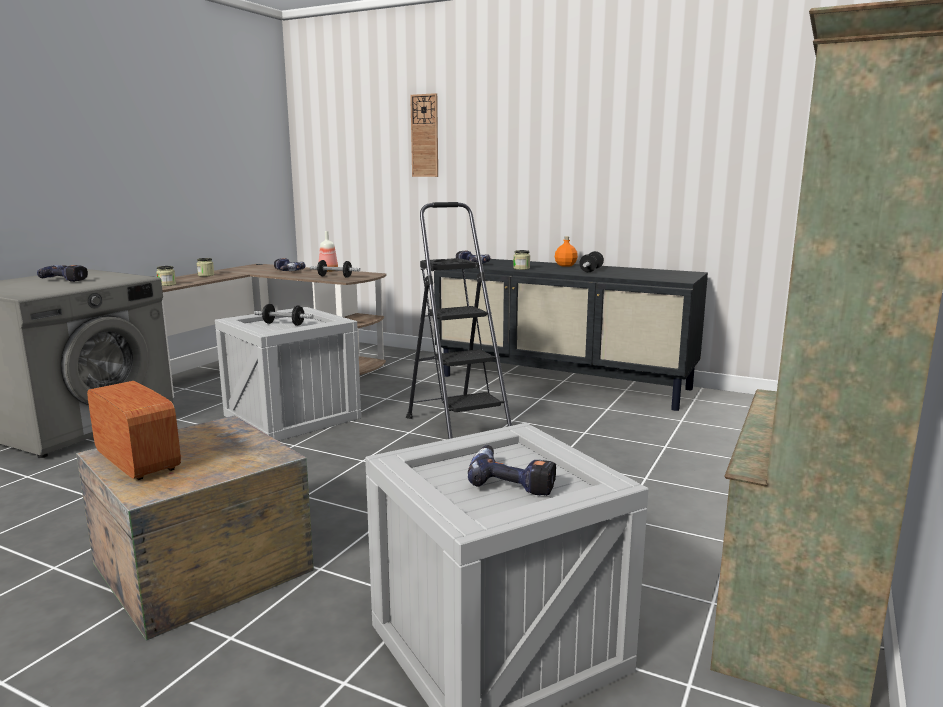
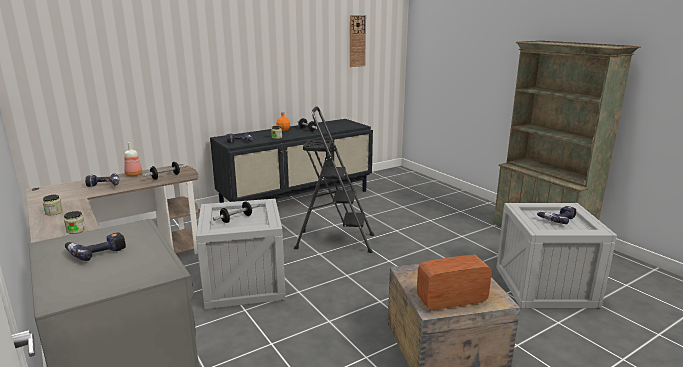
camera: 60 degrees left, 5 degrees up
wall clock [410,93,438,177] -> wall clock moved to [350,15,366,67]

